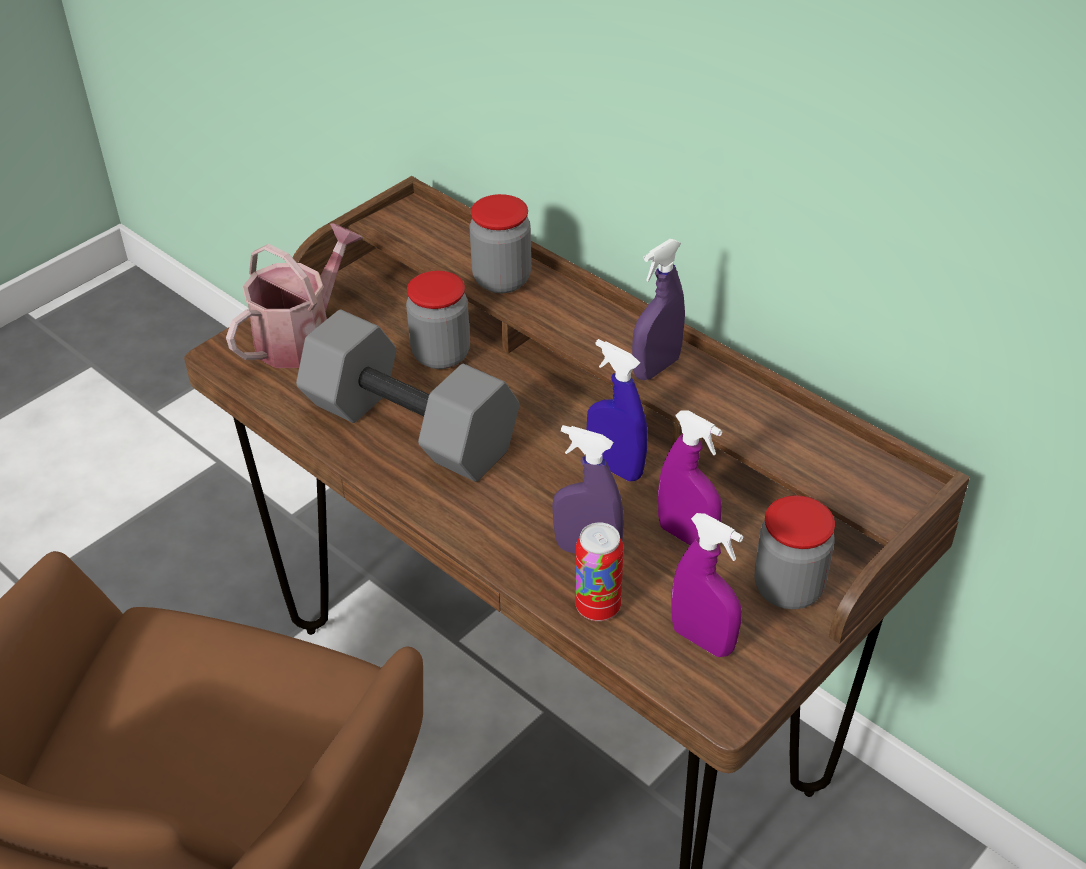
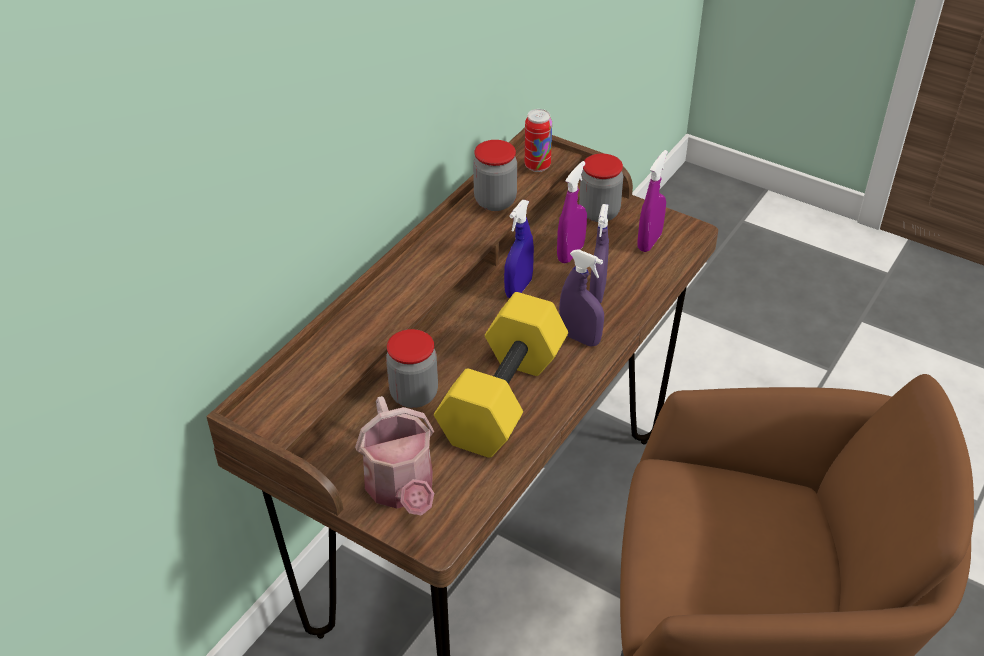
camera: 100 degrees left, 0 degrees up
watering can [226,223,363,368] -> watering can turned 135 degrees counterclockwise [355,396,434,515]
grey dumbbell [296,309,520,482] -> yellow dumbbell [434,292,568,458]
jar [469,194,531,293] -> jar moved to [473,140,517,211]
can [575,522,624,621] -> can moved to [525,109,552,172]
purple spray bottle [632,239,685,380] -> purple spray bottle moved to [559,249,604,347]

